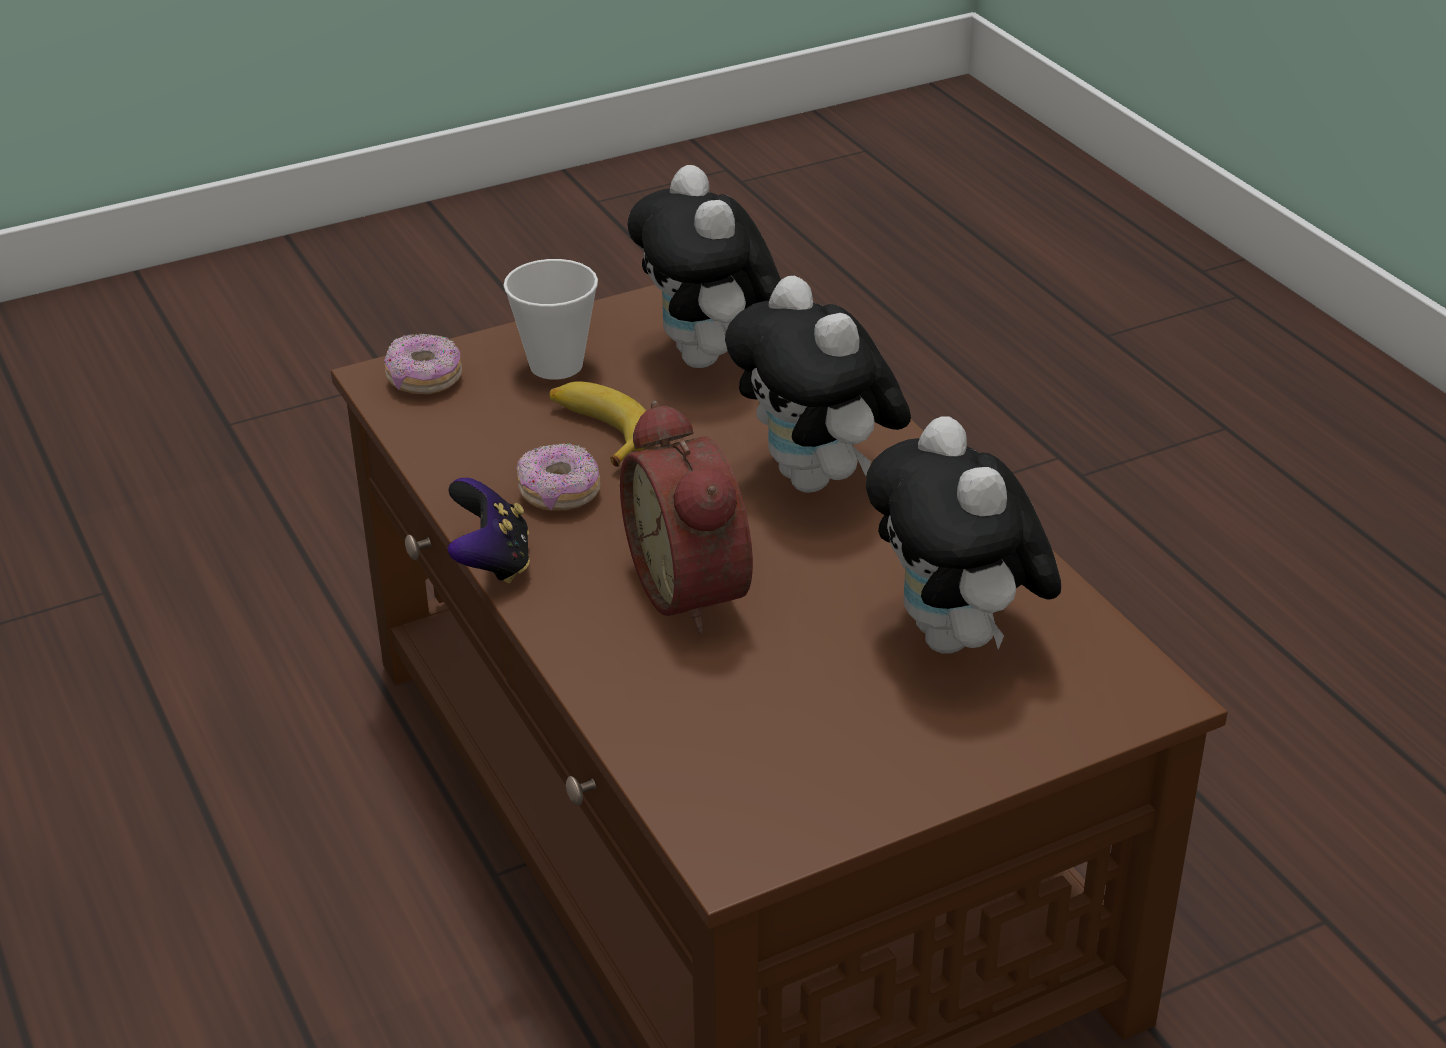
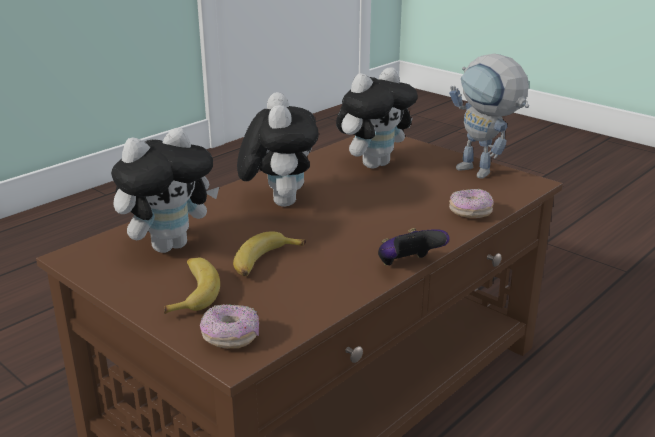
camera: 110 degrees left, 10 degrees down
cup [503,259,598,380] -> banana [164,258,220,314]
donut [517,443,600,511] -> donut moved to [449,189,494,218]
alarm clock [620,401,753,633] -> none
plush toy [725,276,911,493] -> plush toy turned 45 degrees counterclockwise [237,92,319,207]
none -> toy robot [449,54,529,179]

